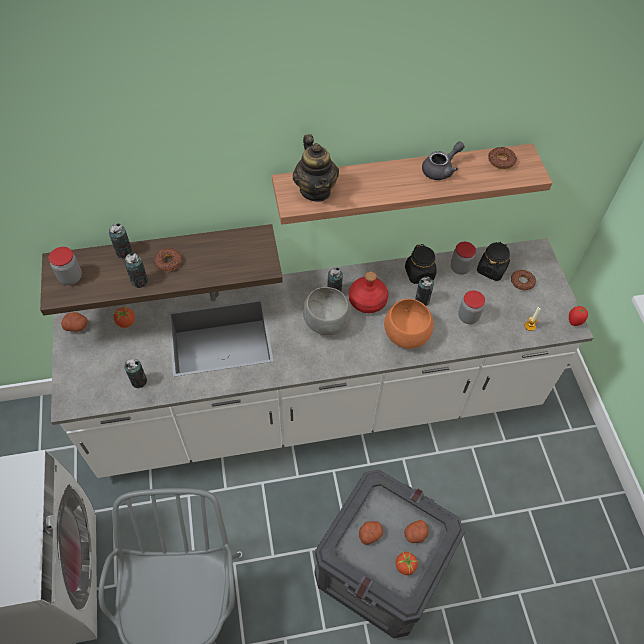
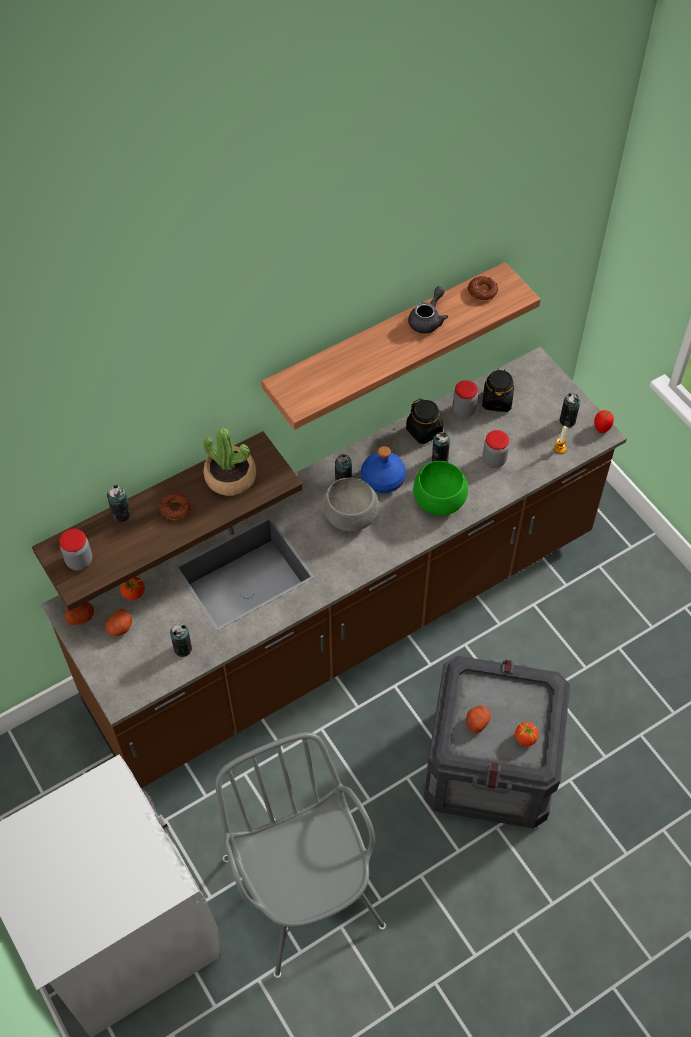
camera: 20 degrees left, 0 degrees up
white counter [51,238,593,478] -> brown counter [41,347,627,788]
can [125,253,148,288] -> can moved to [560,393,580,427]
teapot [293,134,339,202] -> none
red bottle [349,271,388,313] -> blue bottle [361,446,406,493]
orange bowl [384,299,433,349] -> green bowl [413,461,468,515]
potato [404,520,429,543] -> potato moved to [105,609,132,636]
donut [511,270,536,290] -> none
none -> potted plant [203,428,256,496]

